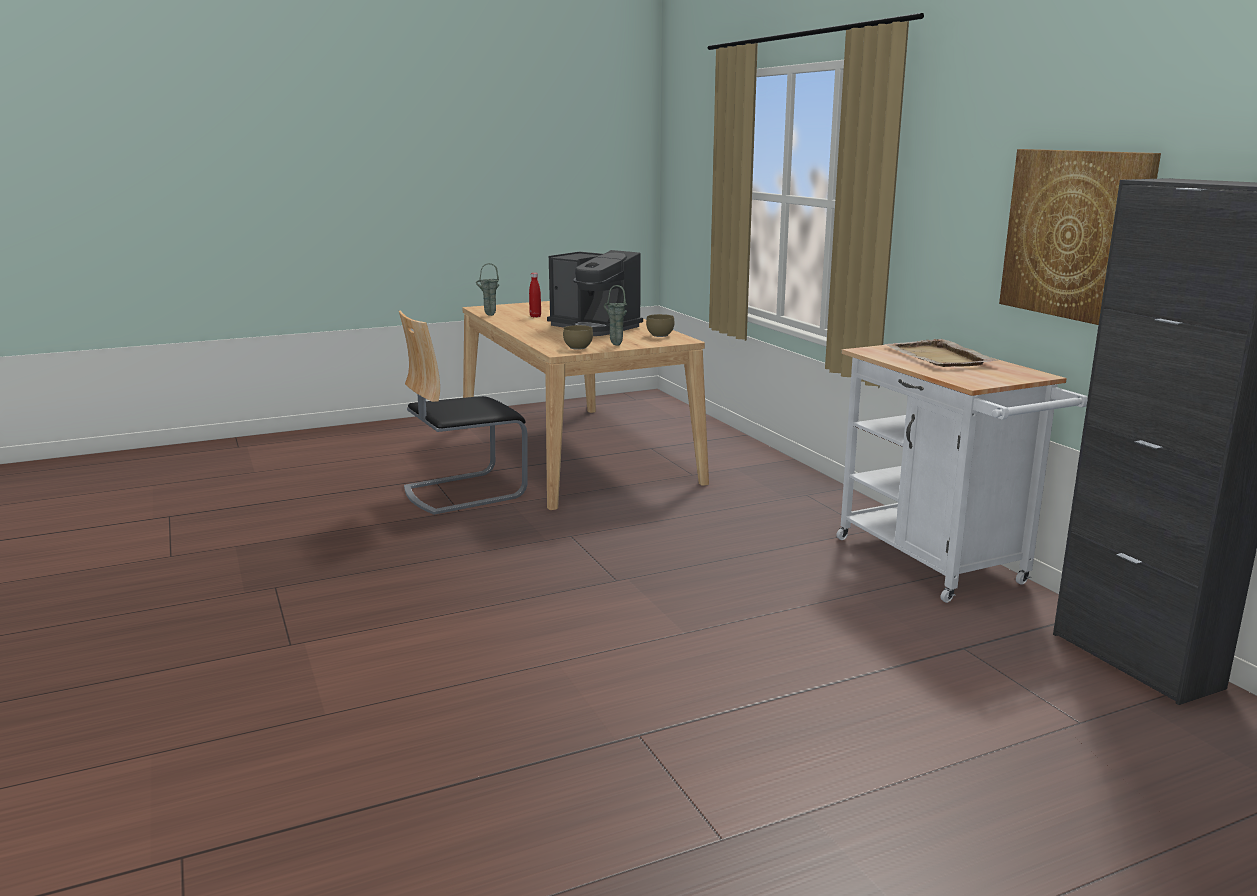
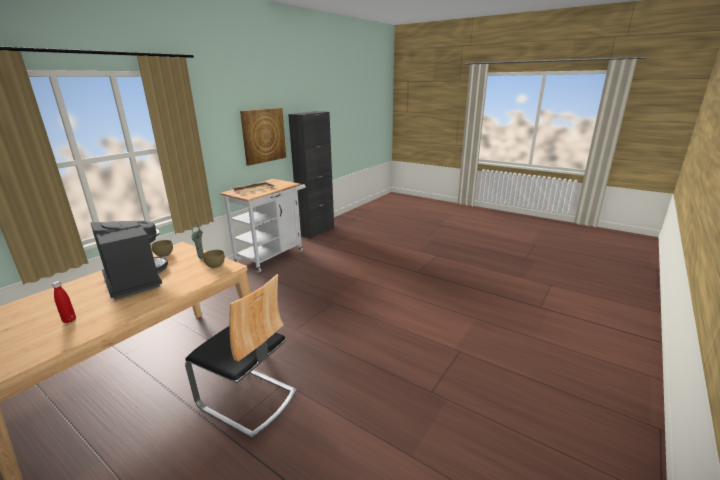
camera: 120 degrees left, 5 degrees up
green vase [476,263,499,316] -> none
coffee machine [547,250,643,336] -> coffee machine turned 45 degrees counterclockwise [91,221,168,300]

